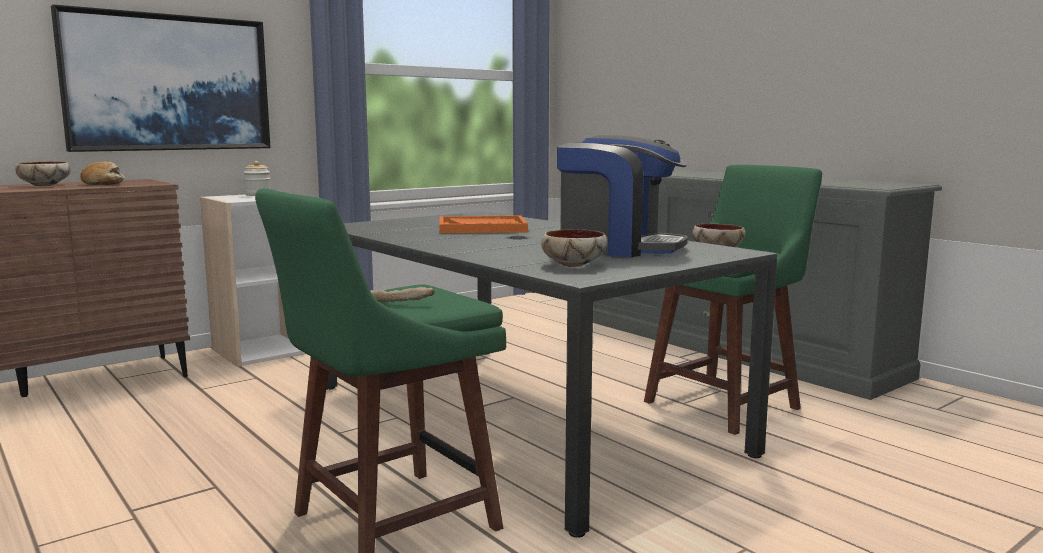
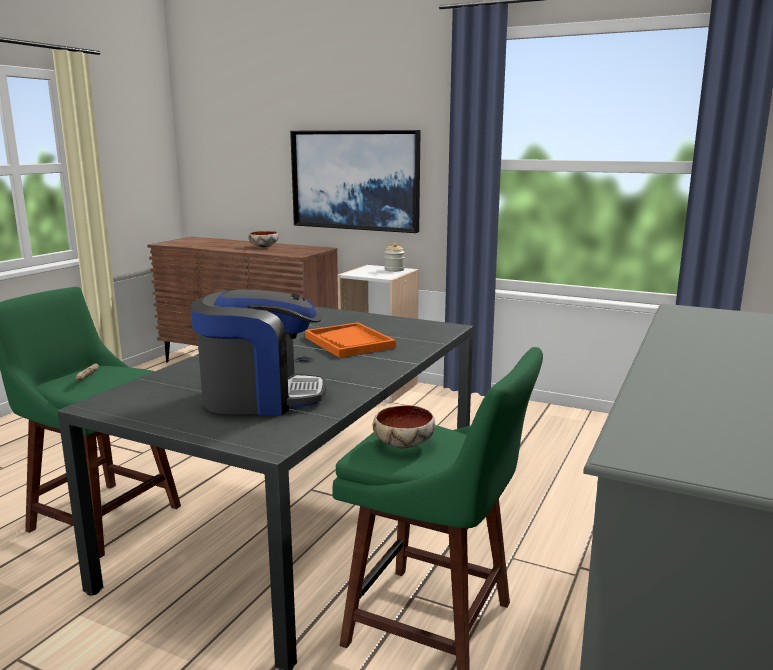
camera: 65 degrees right, 5 degrees up
bread [80,161,125,185] -> none
bowl [541,229,607,267] -> none
coffee machine [557,135,688,257] -> coffee machine turned 90 degrees counterclockwise [190,290,326,415]

